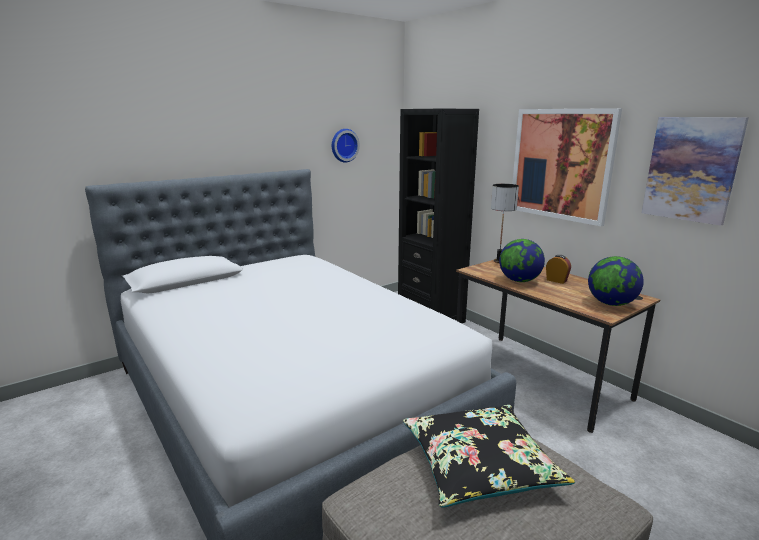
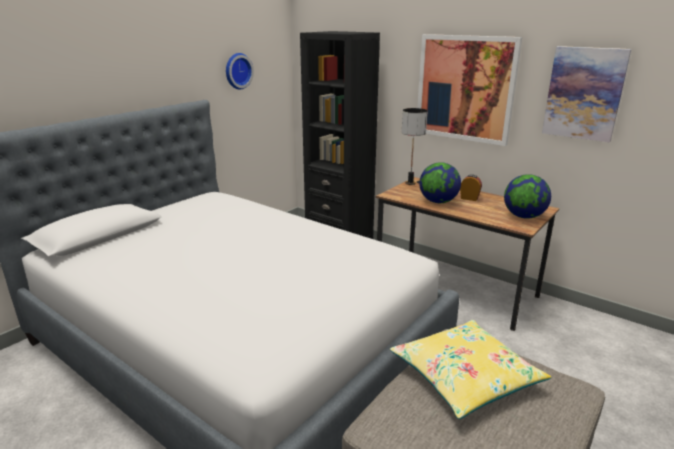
camera: 15 degrees left, 5 degrees up
black pillow [403,405,575,508] -> yellow pillow [390,320,551,419]

